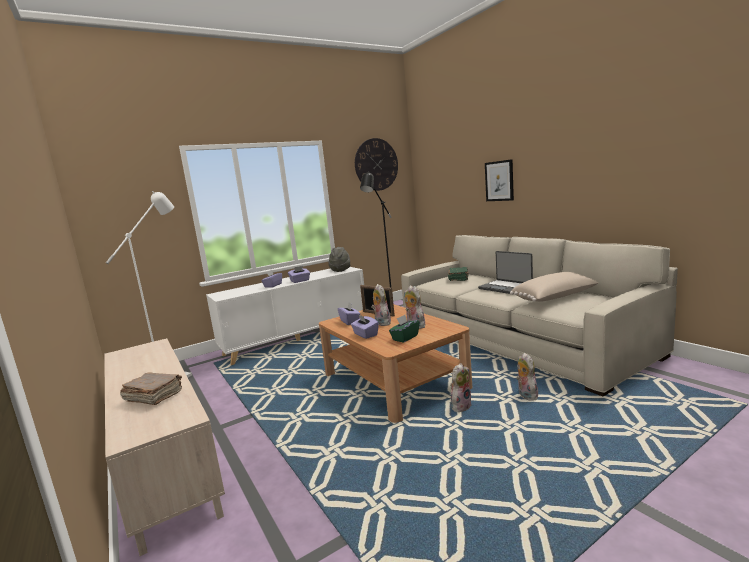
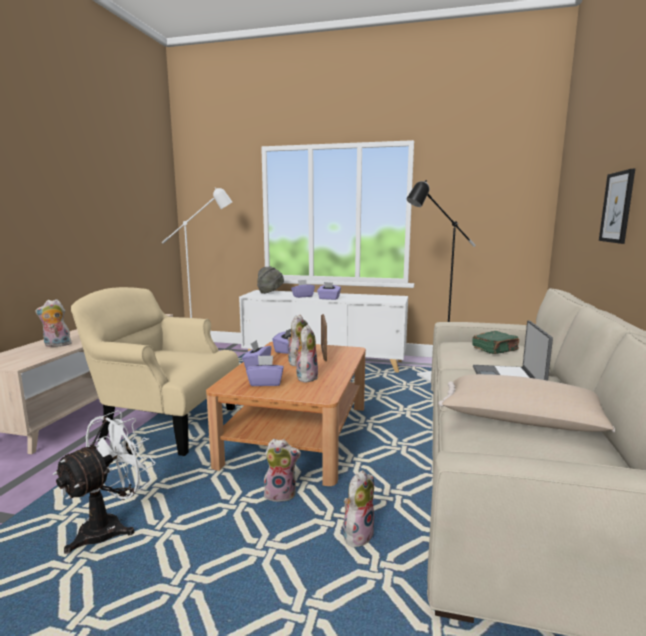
camera: 45 degrees right, 0 degrees up
brown book [120,372,182,405] -> plush toy [35,299,72,347]
grey hat [328,247,350,272] -> grey hat moved to [257,266,284,294]
wall clock [355,138,398,191] -> none
green tissue box [389,315,419,343] -> purple tissue box [246,356,284,386]
none -> white fan [52,410,155,554]
none -> beige armchair [71,287,239,456]

